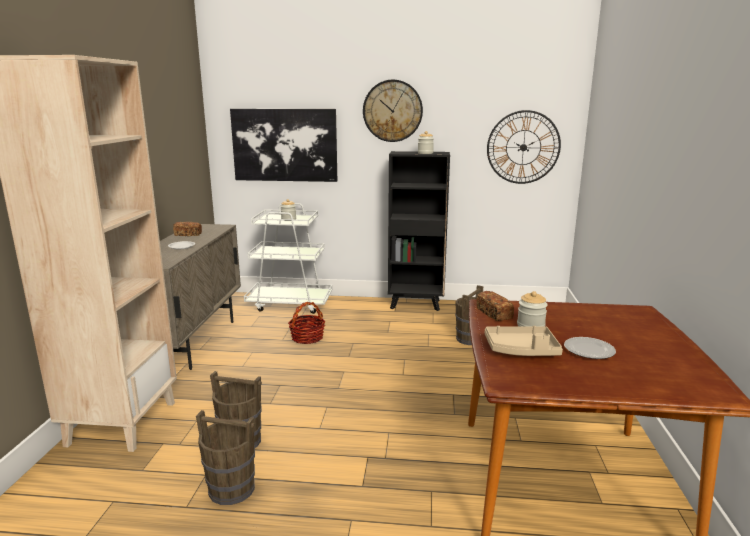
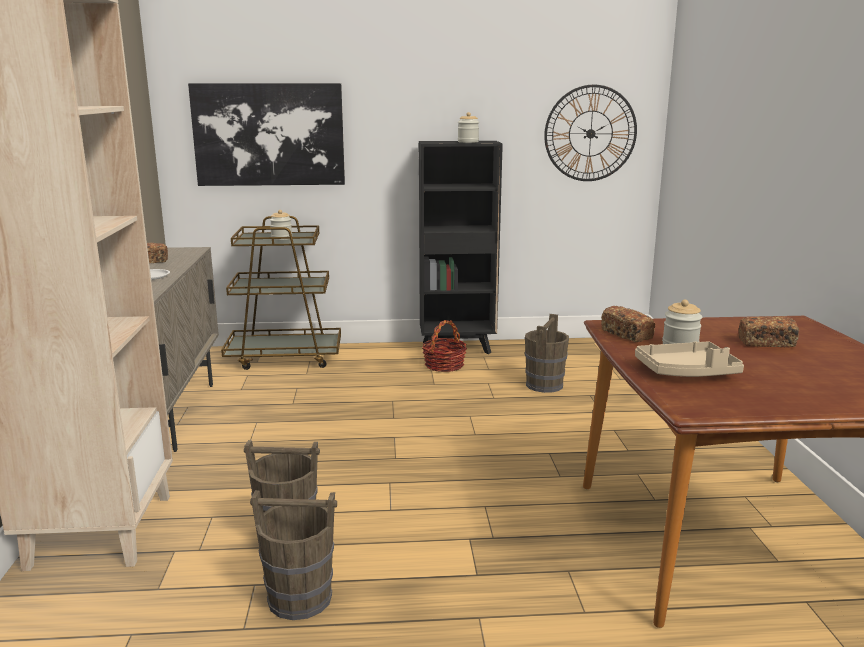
camera: 10 degrees left, 0 degrees up
white cart [244,203,332,314] -> brown cart [221,216,341,370]
basket [288,302,325,344] -> basket moved to [422,320,467,372]
wall clock [363,80,423,142] -> none
plate [564,337,616,359] -> none
none -> bread [739,316,799,347]

